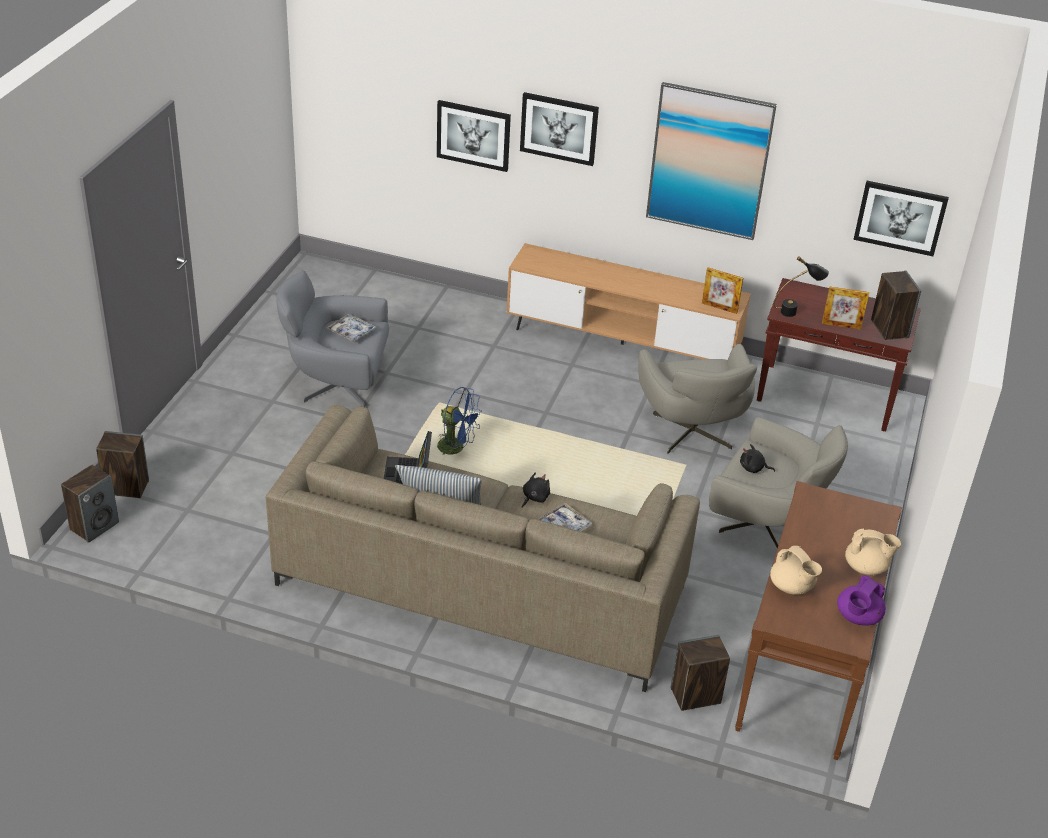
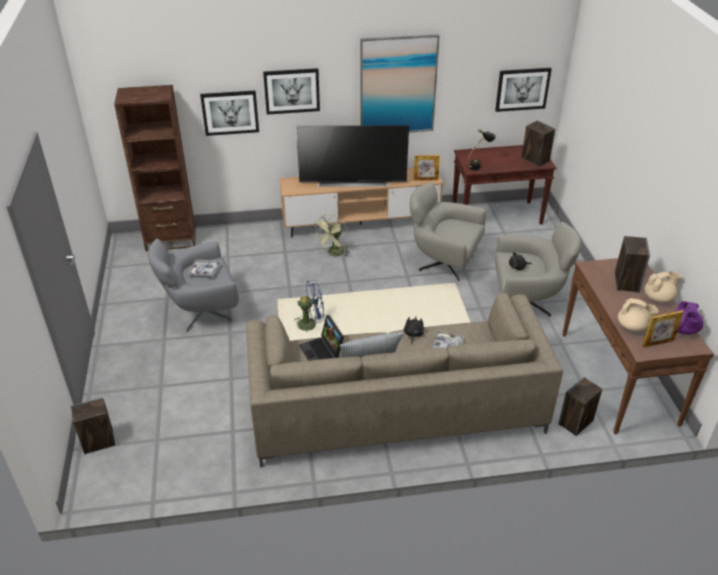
camera: 25 degrees left, 0 degrees up
speaker [61,465,119,543] -> speaker moved to [615,236,650,293]
grey armchair [638,344,757,454] -> grey armchair turned 150 degrees clockwise [410,182,486,281]
picture frame [822,286,869,330] -> picture frame moved to [642,310,684,347]
none -> brown bookcase [114,85,196,251]
none -> television [296,125,409,187]
none -> green fan [313,214,350,257]

